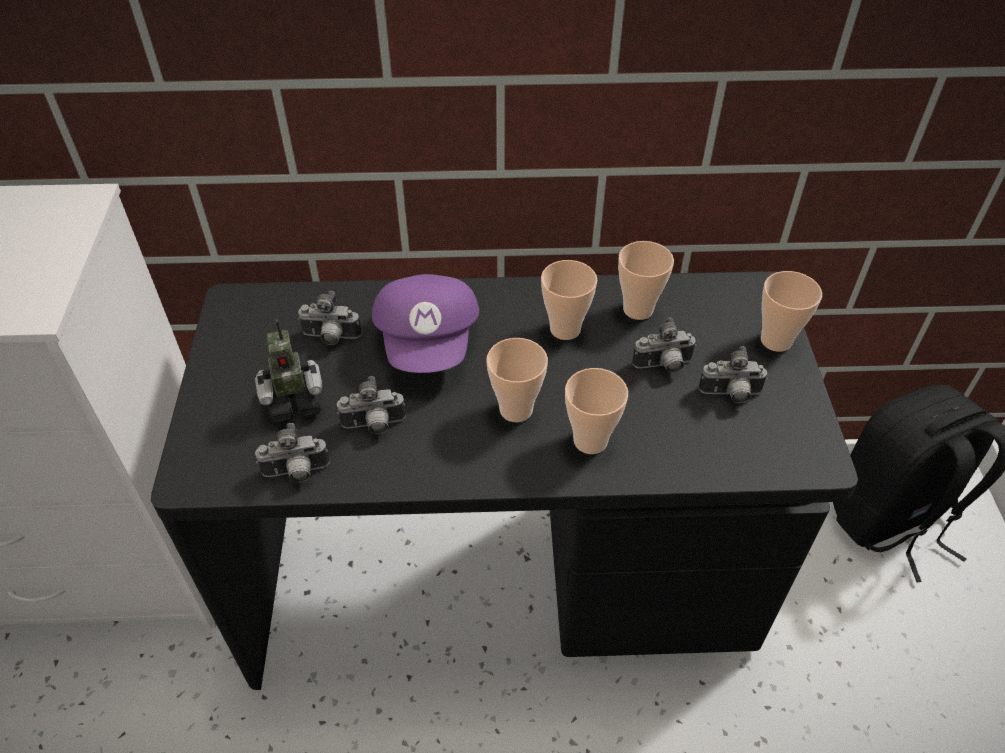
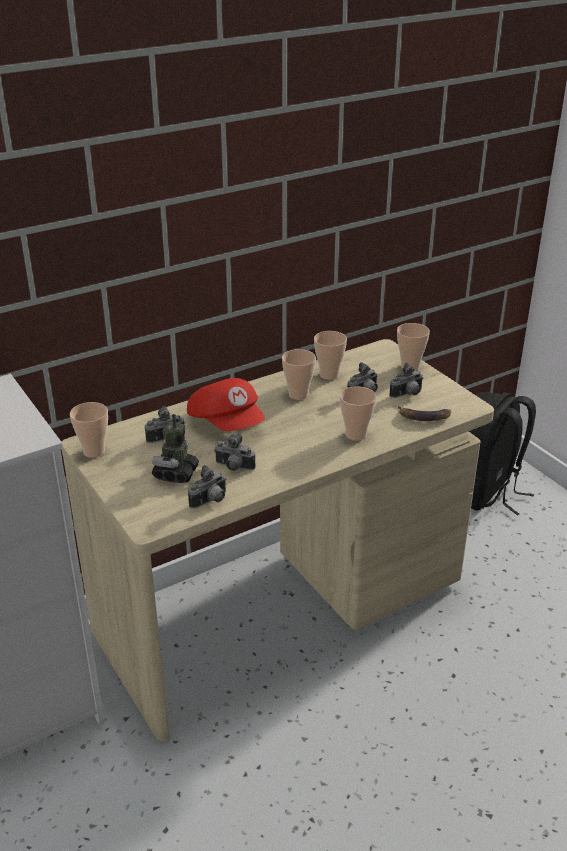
camera: 30 degrees left, 15 degrees down
black desk [151,271,858,690] -> beige desk [62,339,494,741]
toy robot [255,319,322,423] -> toy robot turned 150 degrees clockwise [152,414,199,483]
camera [337,376,406,434] -> camera turned 60 degrees clockwise [214,433,256,471]
purple cap [372,274,479,373] -> red cap [187,378,265,431]
cup [486,338,548,422] -> cup moved to [70,402,108,458]
none -> banana [398,406,451,421]

